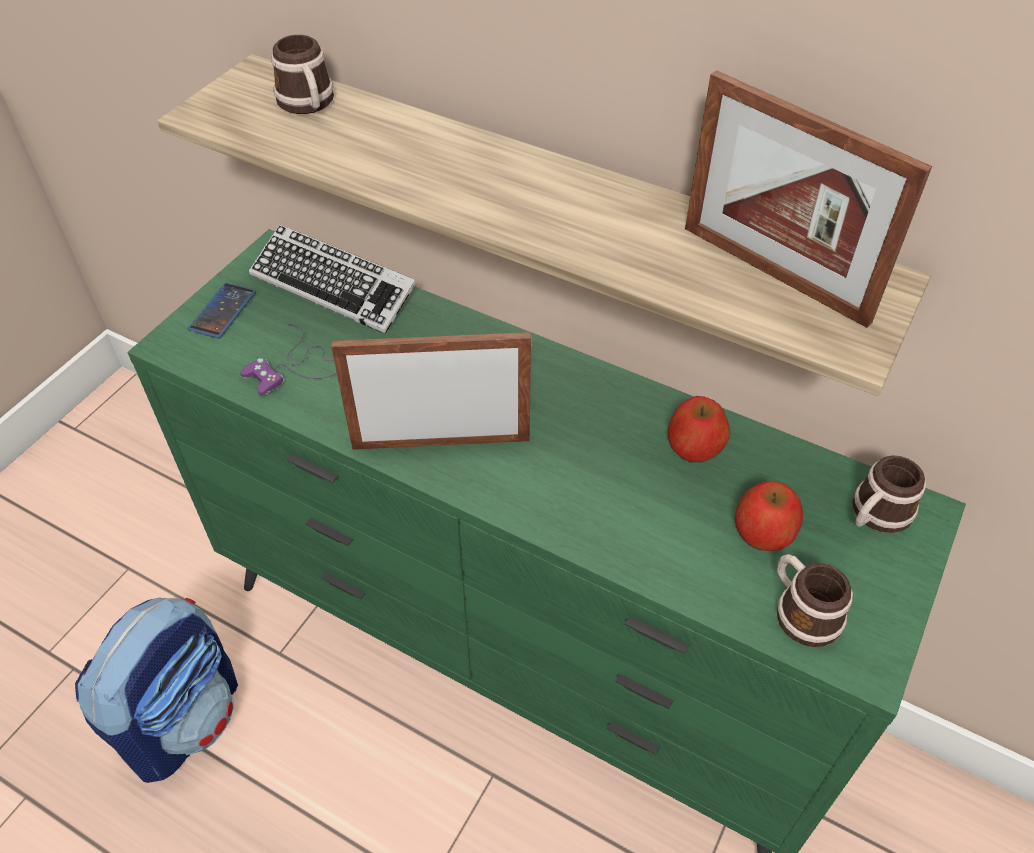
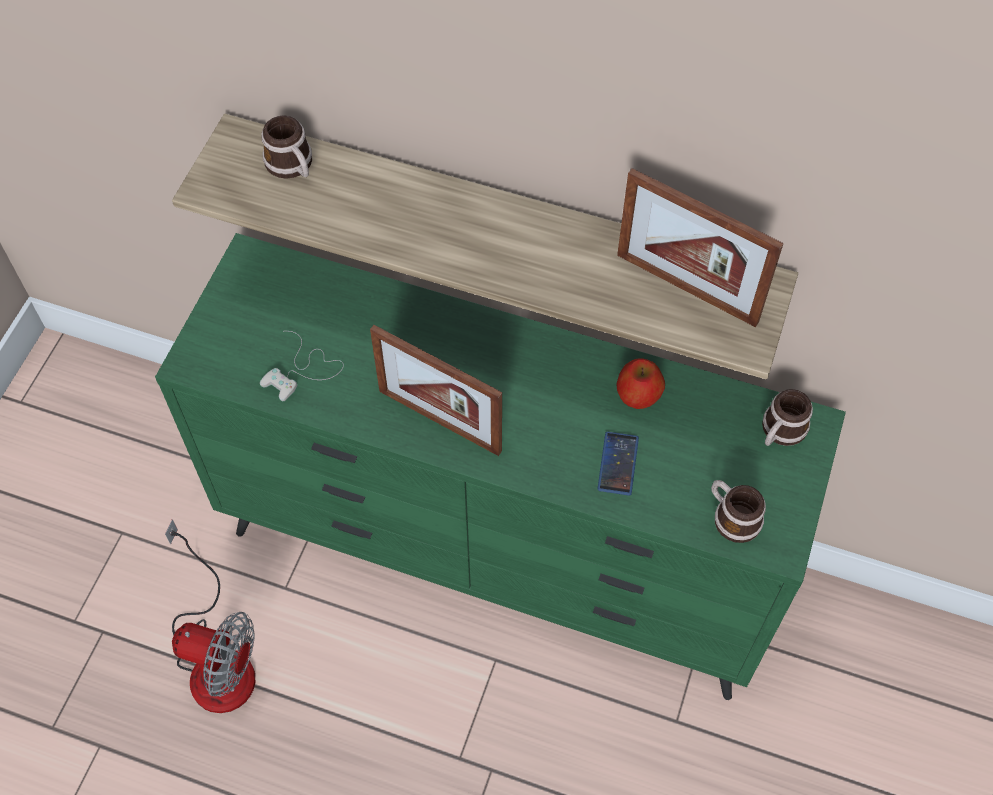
camera: 10 degrees left, 10 degrees up
backpack [75,598,238,783] -> fan [165,519,255,713]
phone [188,282,256,339] -> phone moved to [597,432,639,496]
purple game controller [240,324,337,396] -> white game controller [260,331,344,401]
keyboard [249,224,417,334] -> none
picture frame [331,332,531,450] -> picture frame turned 135 degrees counterclockwise [370,325,502,456]
apple [735,481,803,551] -> none

